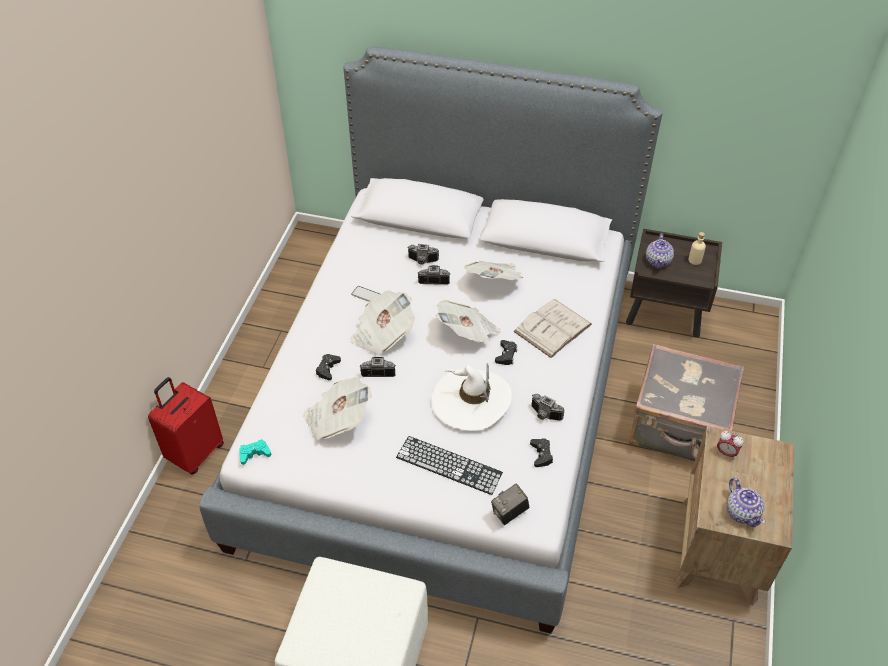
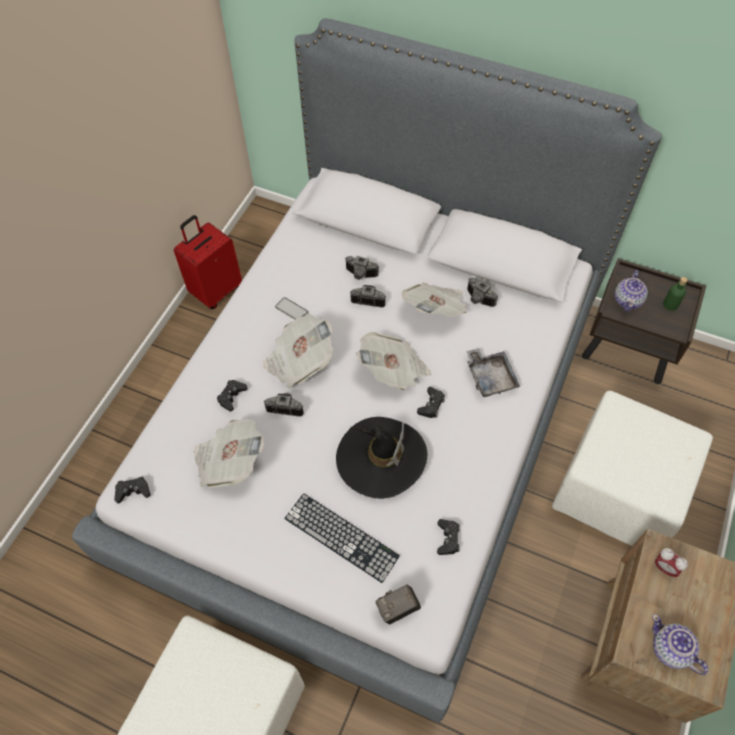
camera: 10 degrees right, 10 degrees up
red suitcase [148,377,224,475] -> red suitcase moved to [174,215,242,309]
turquoise game controller [239,439,271,465] -> black game controller [114,477,150,503]
white hat [431,363,512,431] -> black hat [336,417,427,499]
white book [513,299,592,358] -> grey tray [466,348,520,397]
camera [531,394,565,421] -> camera moved to [467,278,498,307]
grey suitcase [629,344,744,461] -> white ottoman [552,391,713,546]
beige bottle [688,232,706,265] -> green bottle [663,277,688,311]
teapot [727,478,765,527] -> teapot turned 150 degrees clockwise [652,614,708,675]

